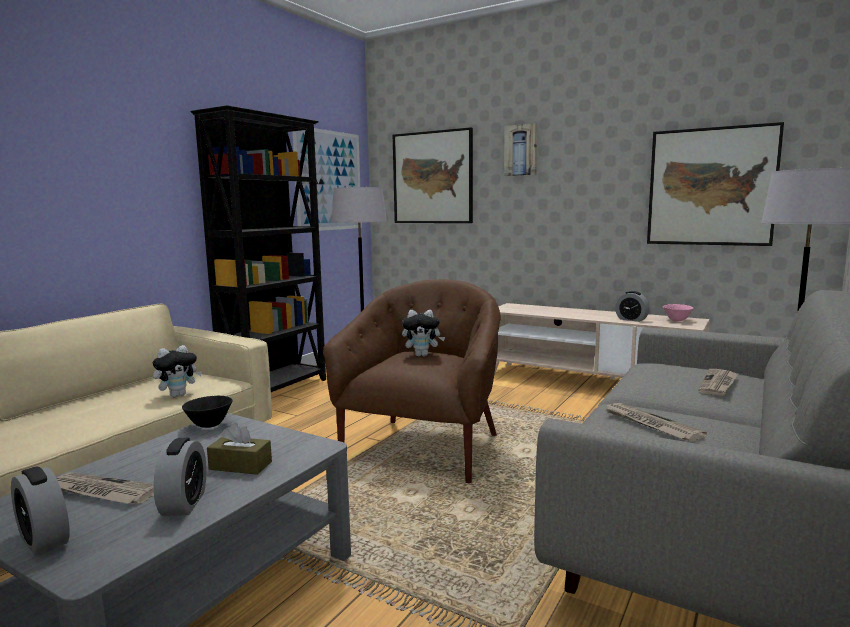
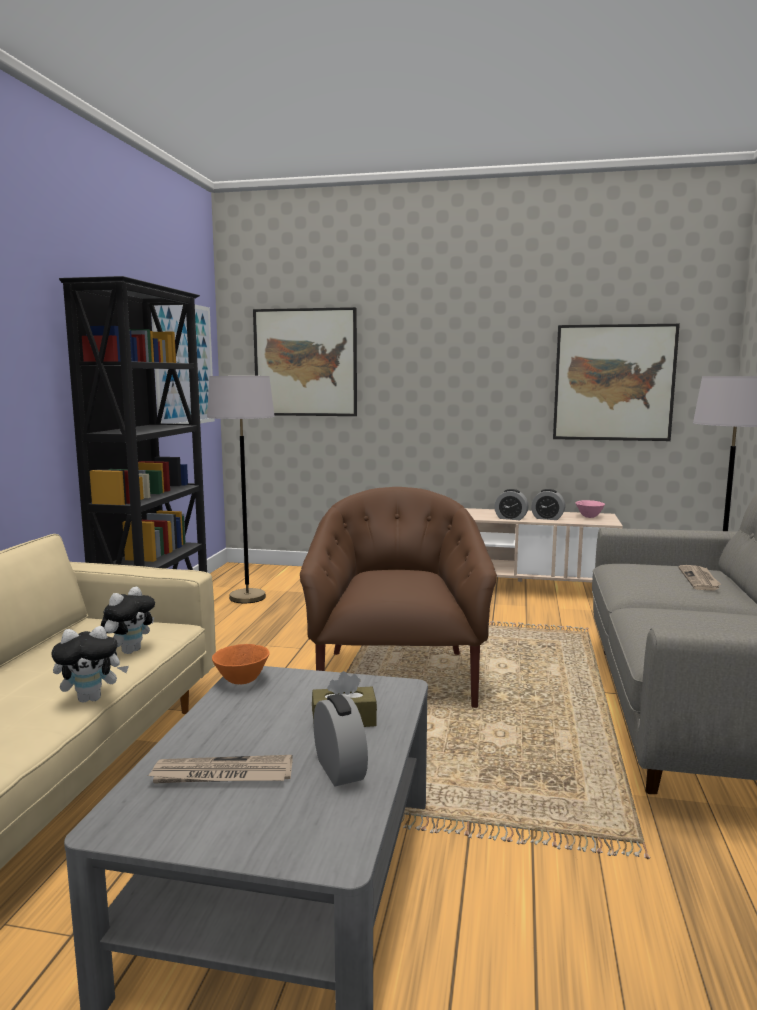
camera: 20 degrees left, 0 degrees up
alarm clock [11,466,70,556] -> alarm clock moved to [494,489,529,520]
black bowl [182,396,233,428] -> orange bowl [212,644,270,684]
plush toy [402,310,445,356] -> plush toy moved to [52,626,129,703]
picture [504,123,538,176] -> none
newspaper [603,403,707,442] -> none

